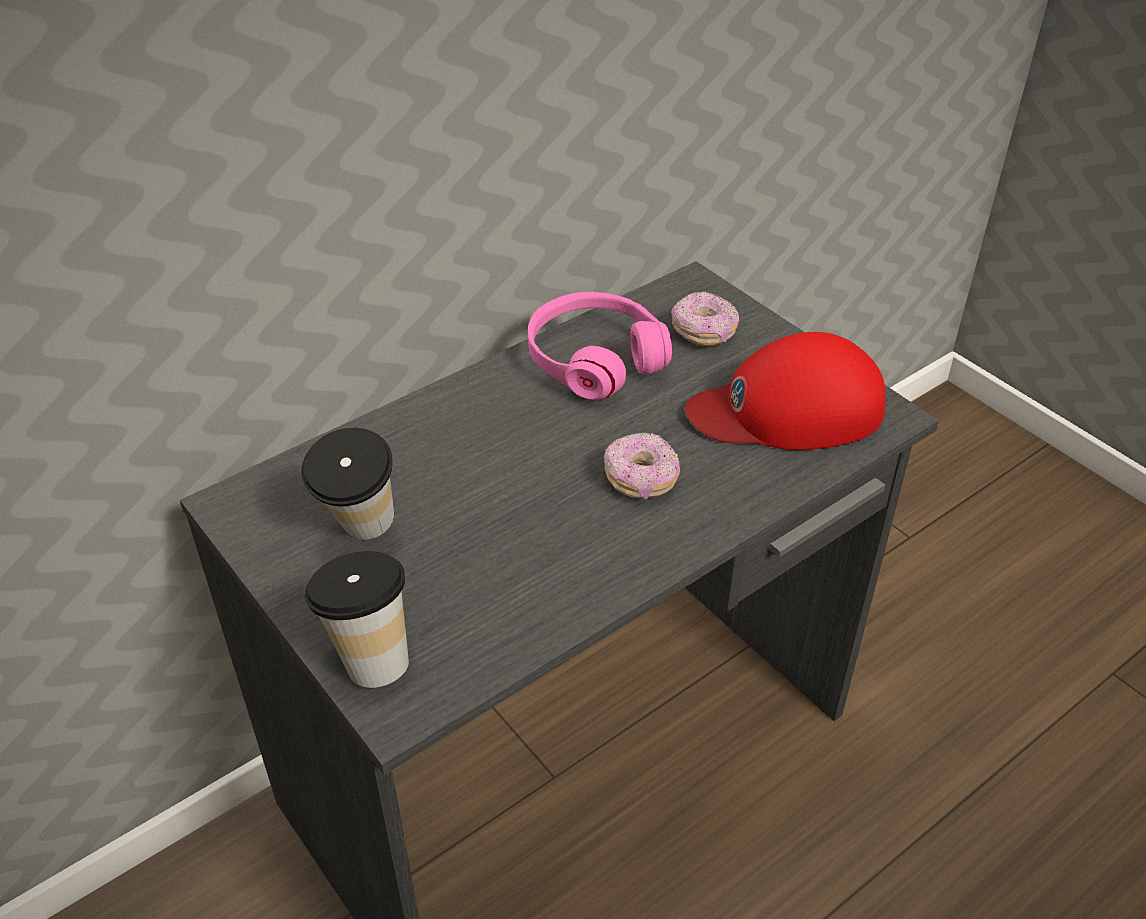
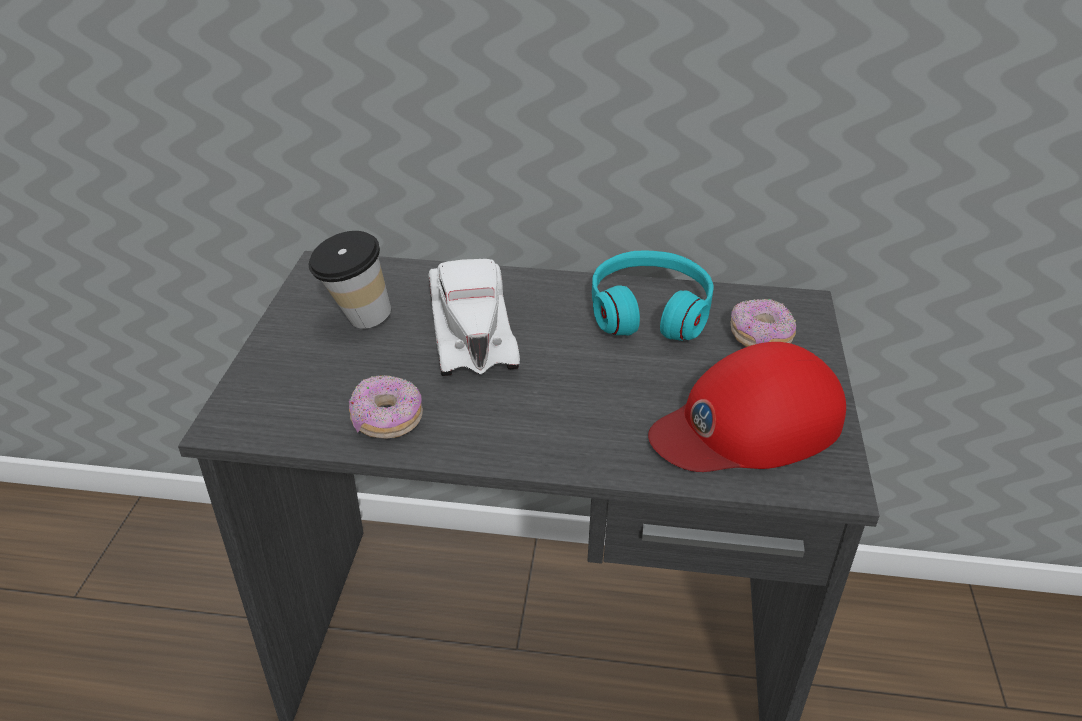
camera: 45 degrees right, 5 degrees down
cup [304,551,409,688] -> none
pink headphones [528,292,672,400] -> turquoise headphones [592,250,714,341]
donut [604,432,680,500] -> donut moved to [349,375,423,439]
red cap [685,332,886,450] -> red cap turned 60 degrees counterclockwise [648,342,846,472]
none -> white toy car [429,259,520,376]

